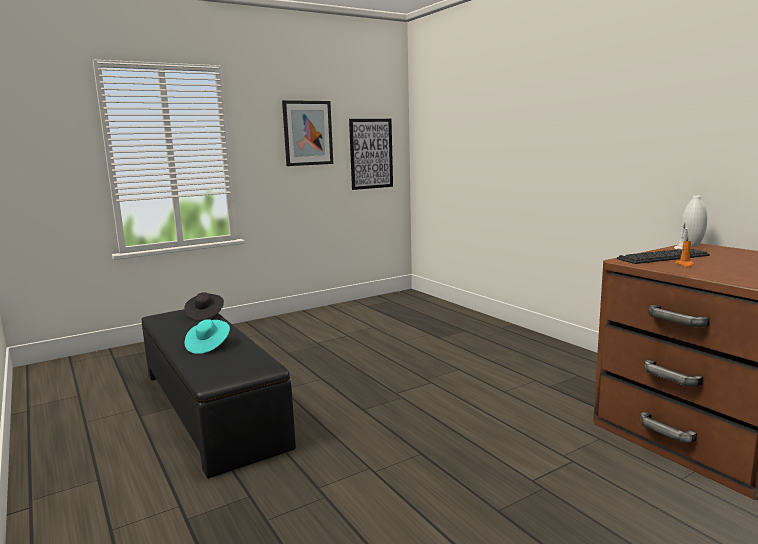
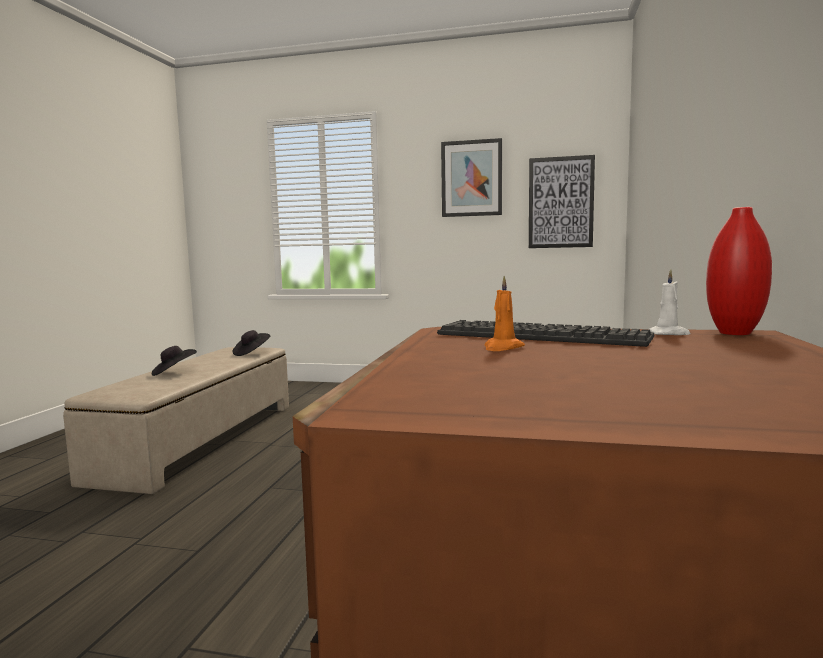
camera: 45 degrees right, 5 degrees down
black bench [142,309,296,478] -> beige bench [63,347,289,494]
turquoise hat [184,319,230,354] -> black hat [152,346,197,376]
white vase [681,195,708,246] -> red vase [706,207,772,335]

